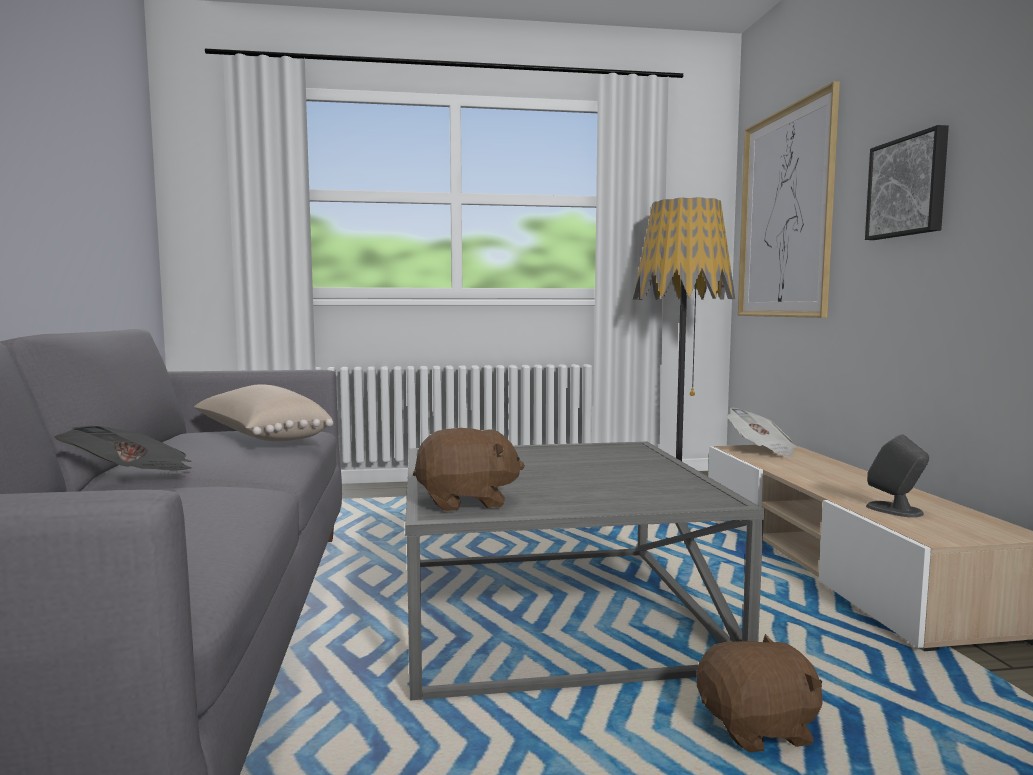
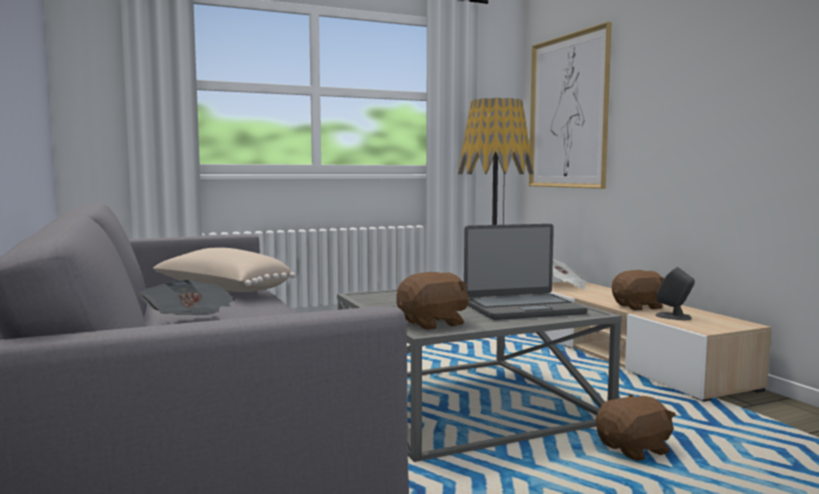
camera: 15 degrees left, 0 degrees up
picture [865,125,949,240] -> none
none -> laptop [464,224,588,320]
none -> brown plush toy [612,270,665,311]

